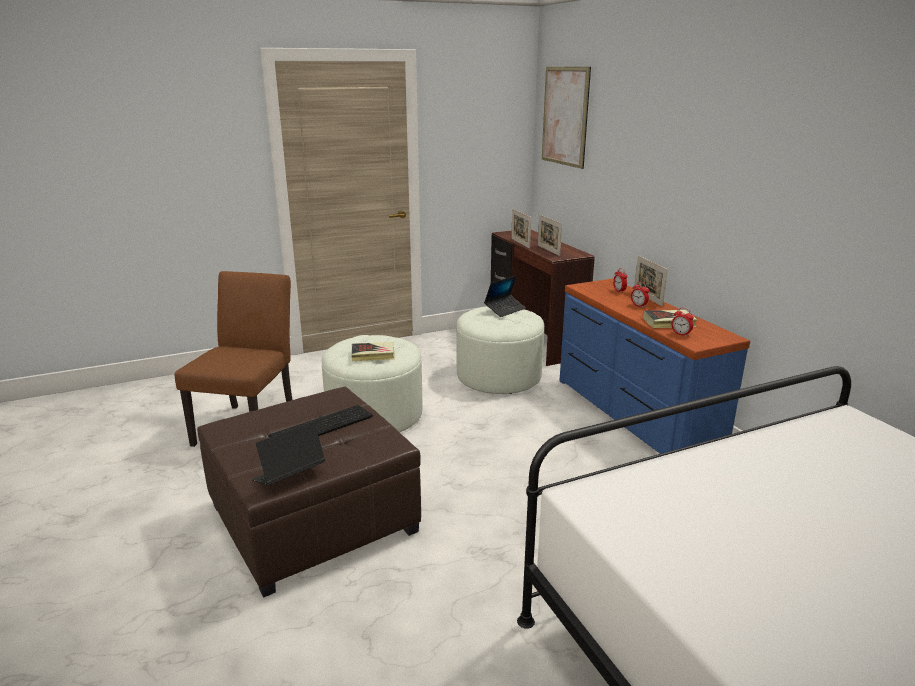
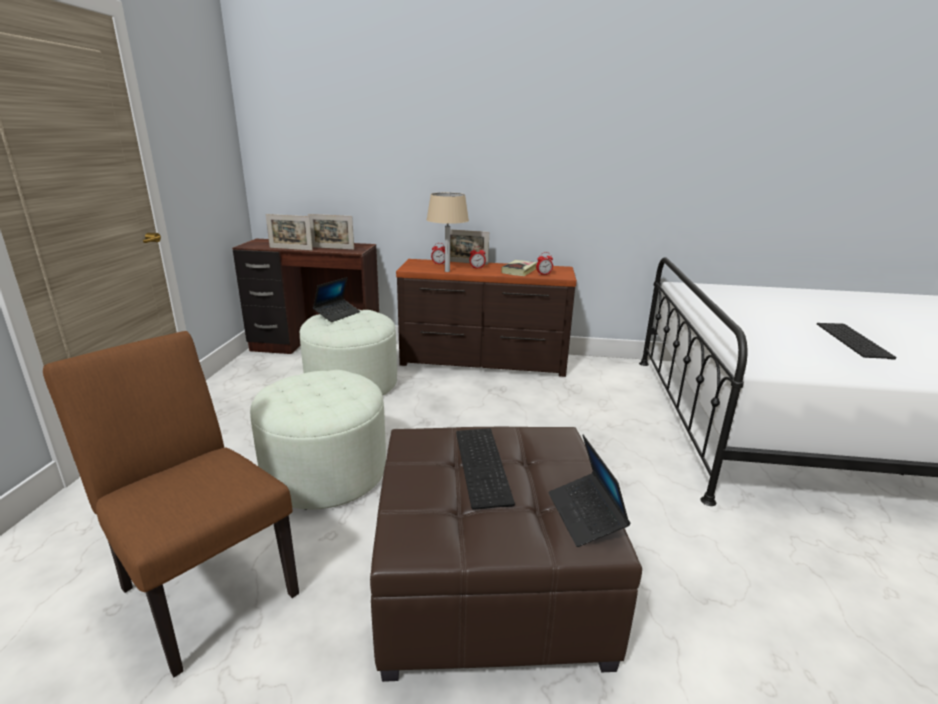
camera: 60 degrees left, 0 degrees up
book [352,342,395,361] -> none
laptop [484,275,526,317] -> laptop turned 45 degrees clockwise [313,277,360,322]
picture [542,67,591,169] -> none
blue dresser [559,279,750,454] -> brown dresser [396,259,577,377]
none -> beige table lamp [426,193,469,272]
none -> keyboard [817,323,896,360]

